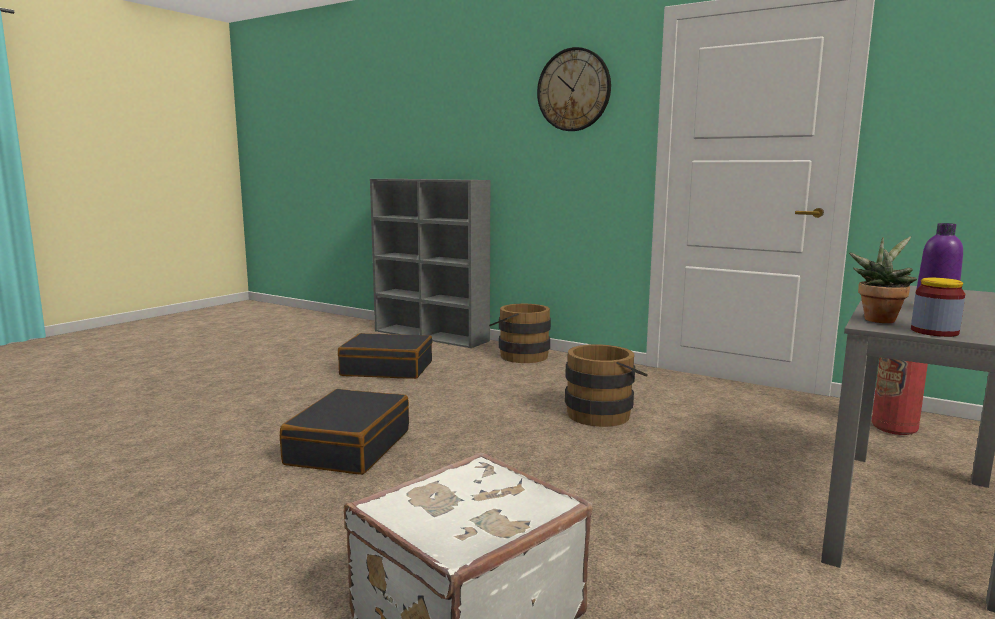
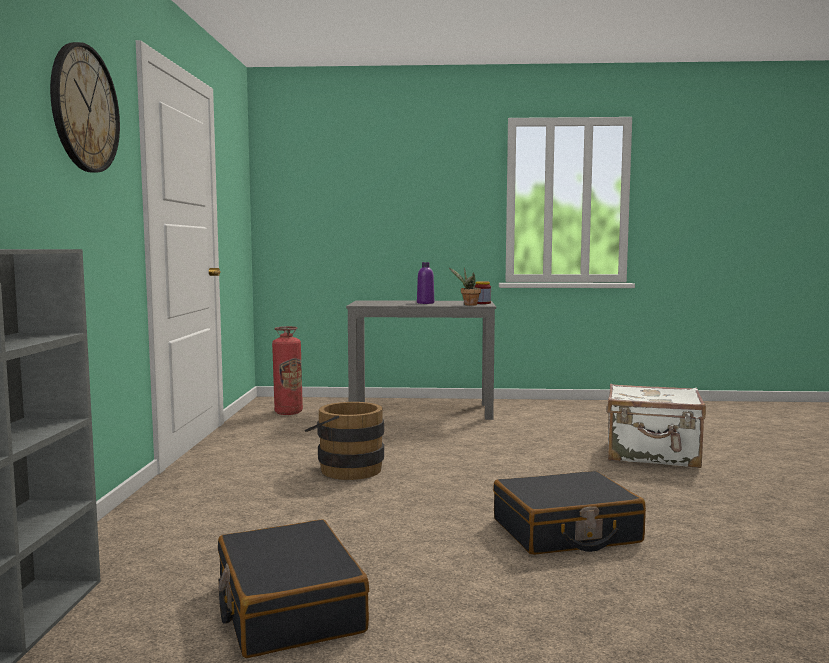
camera: 120 degrees left, 5 degrees down
brown bucket [489,304,551,363] -> none

